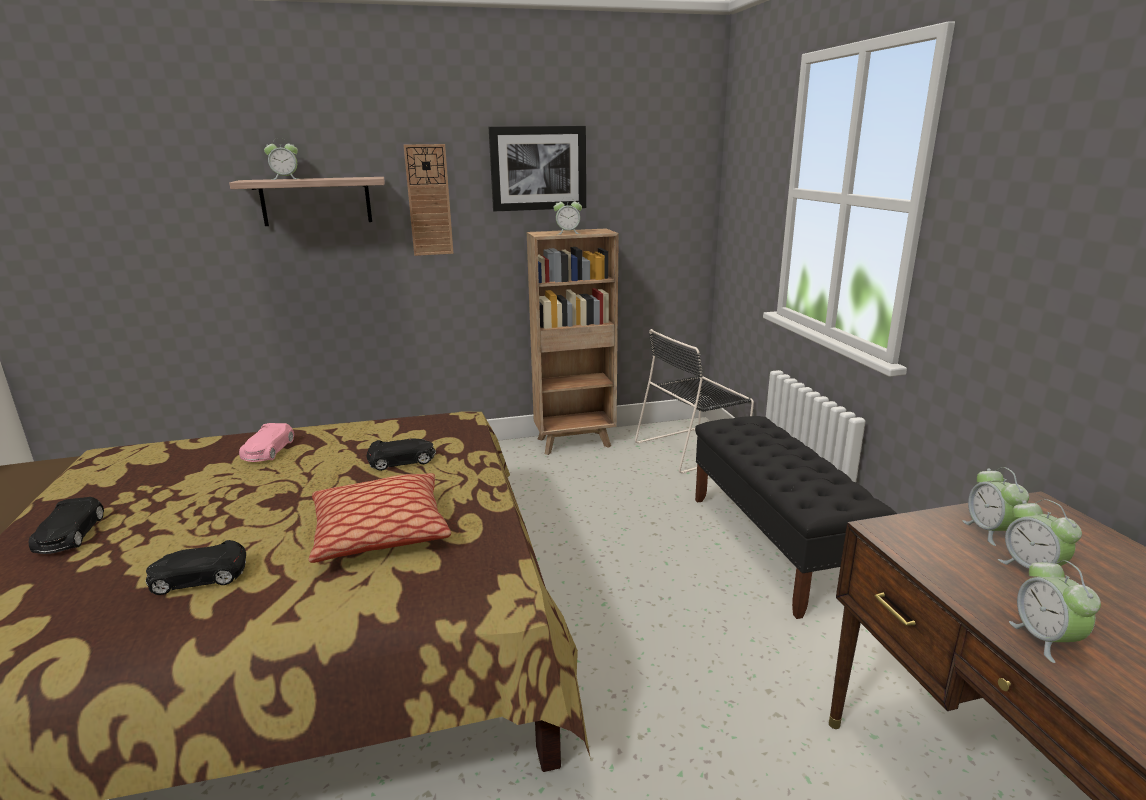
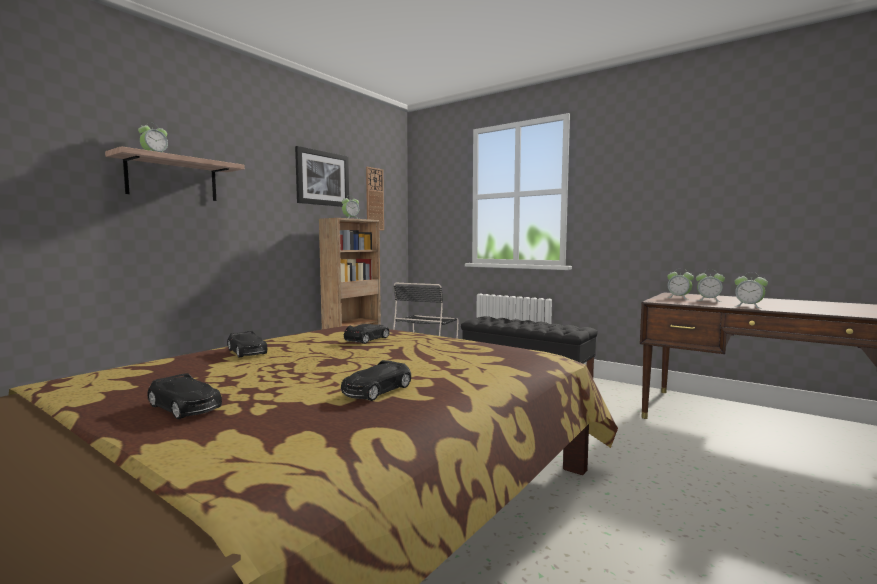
camera: 40 degrees left, 15 degrees down
pink toy car [239,423,294,462] -> black toy car [227,331,267,357]
pillow [309,473,451,563] -> none
wall clock [404,144,454,256] -> wall clock moved to [366,167,384,230]

